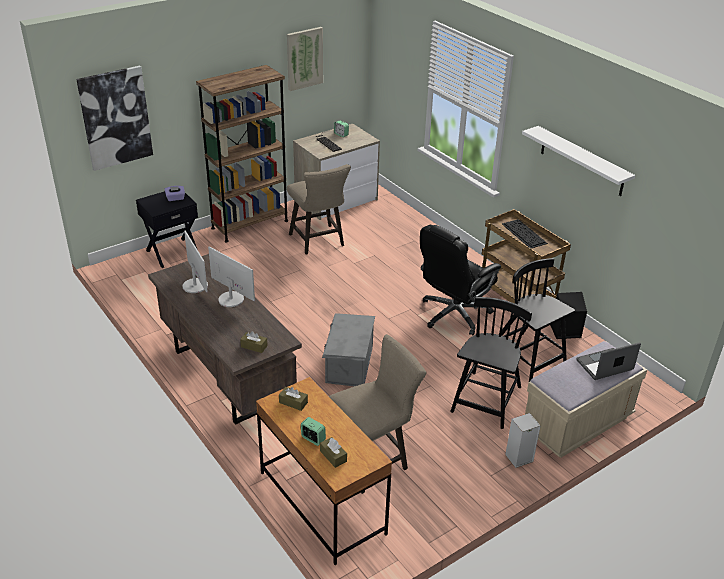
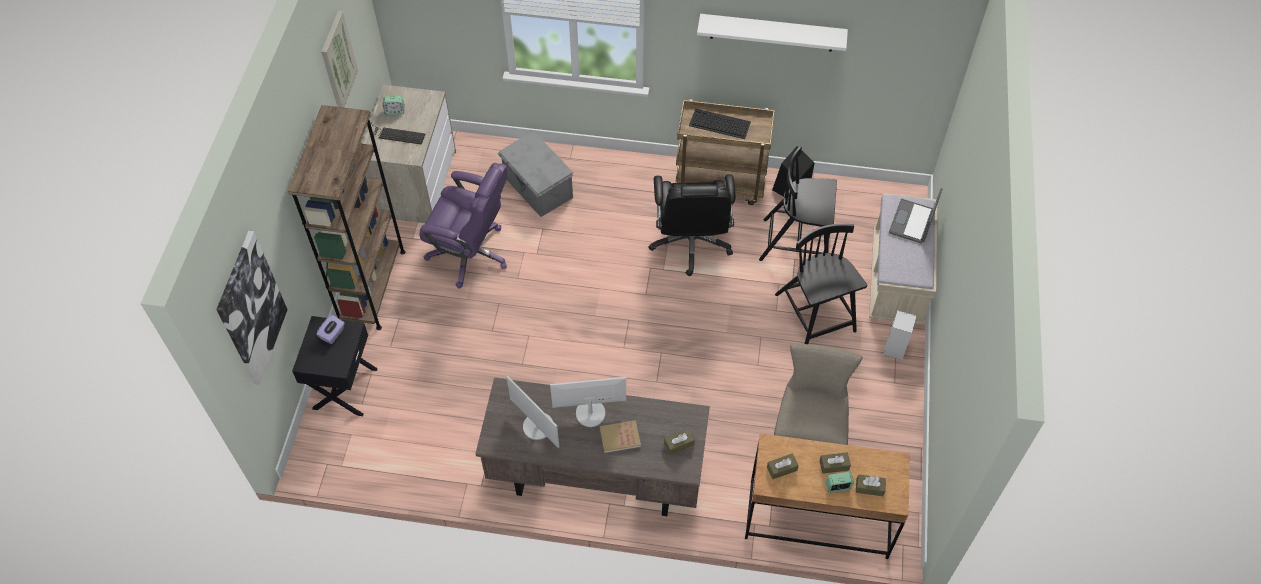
camera: 45 degrees left, 20 degrees up
monitor [183,230,208,293] -> monitor turned 150 degrees counterclockwise [507,376,559,448]
beige stool [287,164,351,255] -> purple office chair [419,163,508,289]
grey storage box [322,313,375,386] -> grey storage box moved to [497,131,573,217]
none -> book [600,420,641,453]
none -> brown tissue box [820,452,851,474]

